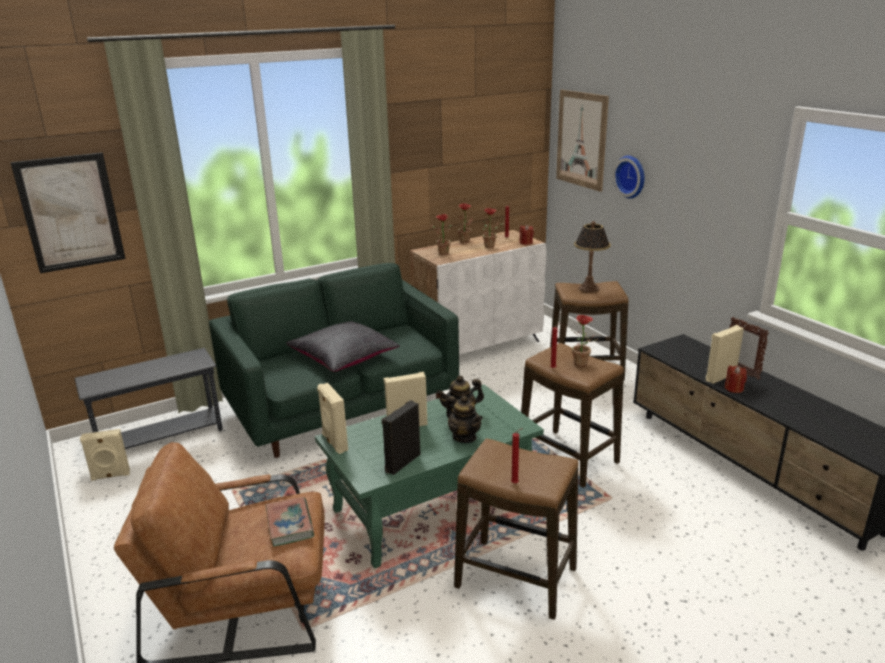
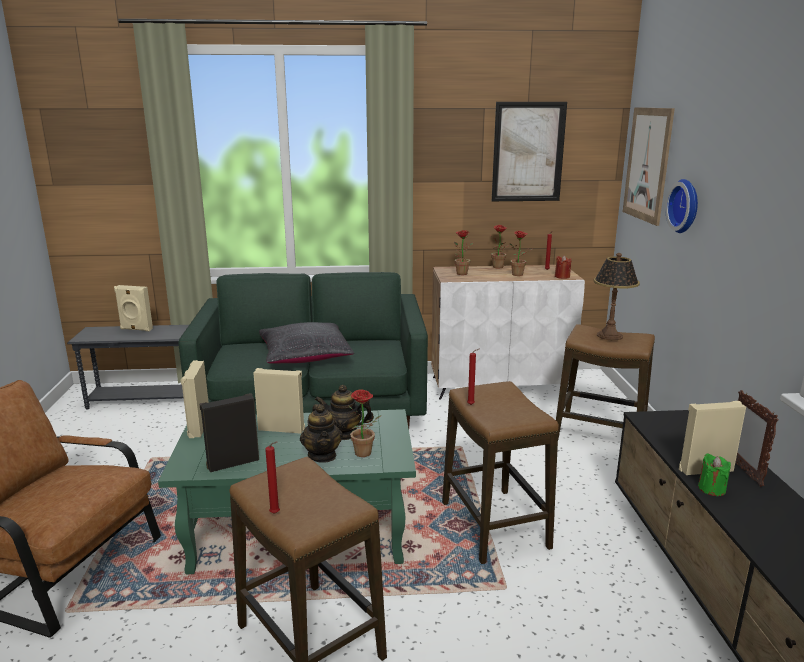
camera: 25 degrees right, 5 degrees down
picture [10,152,126,273] -> picture moved to [492,102,567,201]
beige speaker [80,429,130,481] -> beige speaker moved to [114,285,153,331]
book [266,497,314,547] -> none
potted plant [570,315,598,367] -> potted plant moved to [349,389,381,457]
red candle [725,365,747,393] -> green candle [698,454,731,496]

